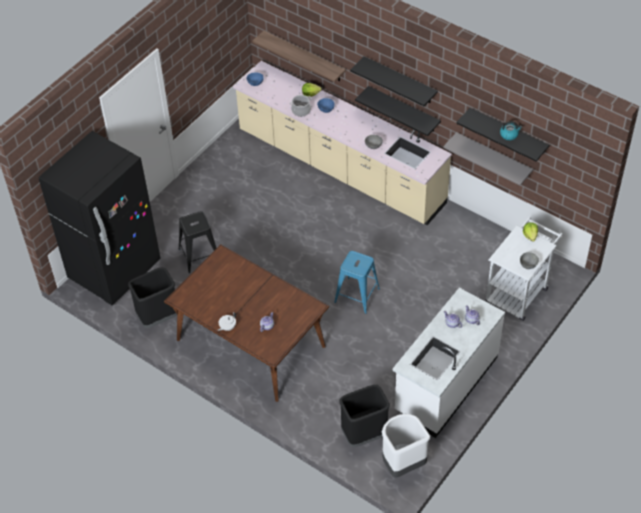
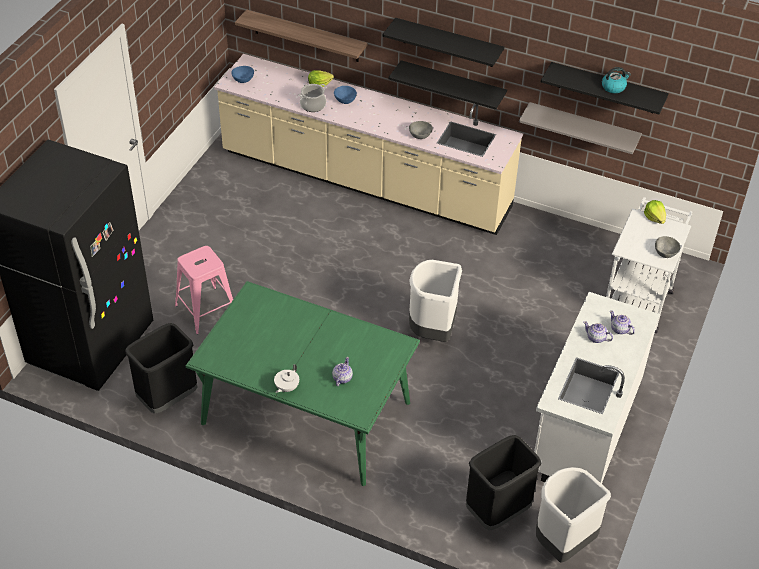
camera: 15 degrees left, 5 degrees down
brown dining table [164,244,329,402] -> green dining table [186,281,420,486]
black stool [179,211,216,273] -> pink stool [175,246,233,334]
blue stool [334,251,380,314] -> white trash can [409,260,462,342]

